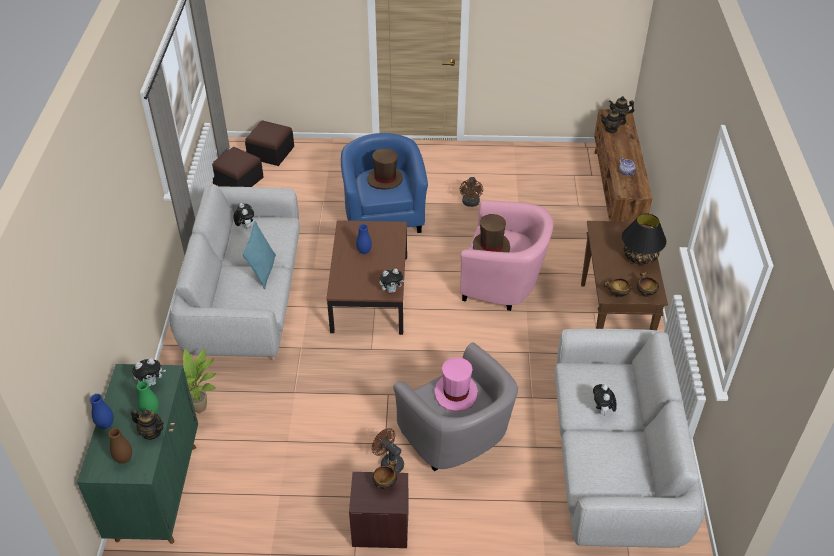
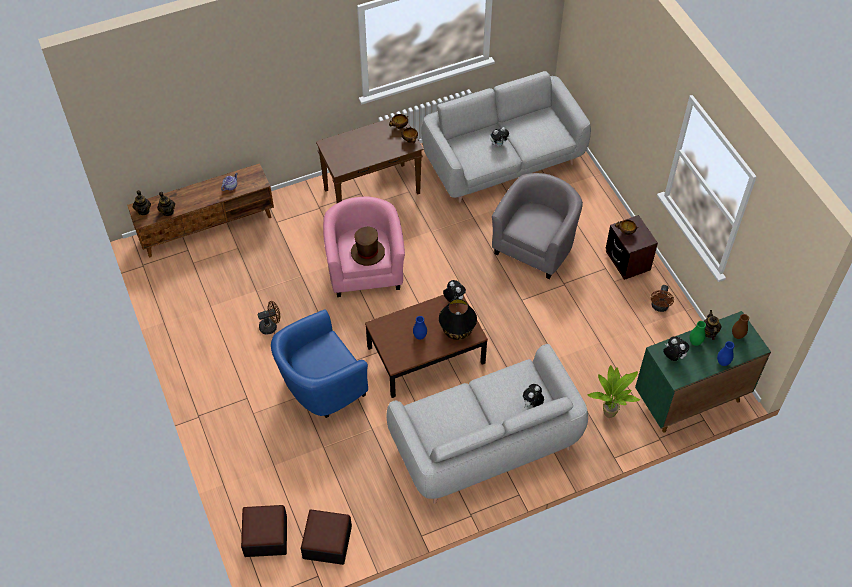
camera: 115 degrees left, 10 degrees up
plush toy [234,203,254,229] -> plush toy moved to [523,384,544,408]
turquoise pillow [243,221,276,289] -> none
brown hat [367,149,403,190] -> none
brown fan [372,428,404,473] -> brown fan moved to [651,285,674,312]
pink hat [435,357,478,412] -> none
black table lamp [622,213,667,265] -> black table lamp moved to [439,299,477,340]

